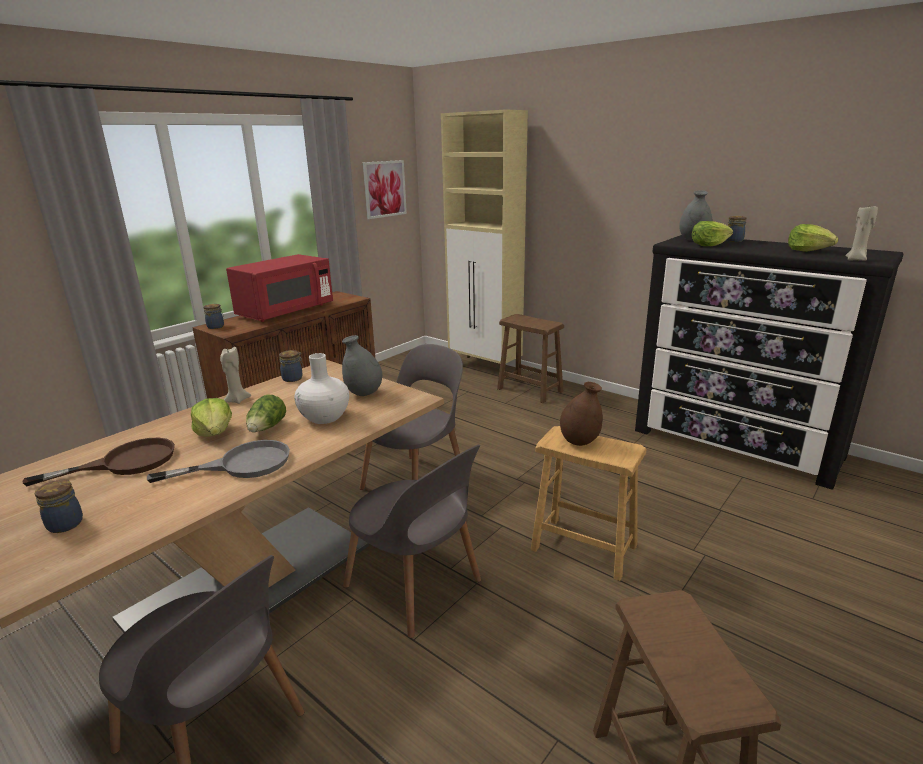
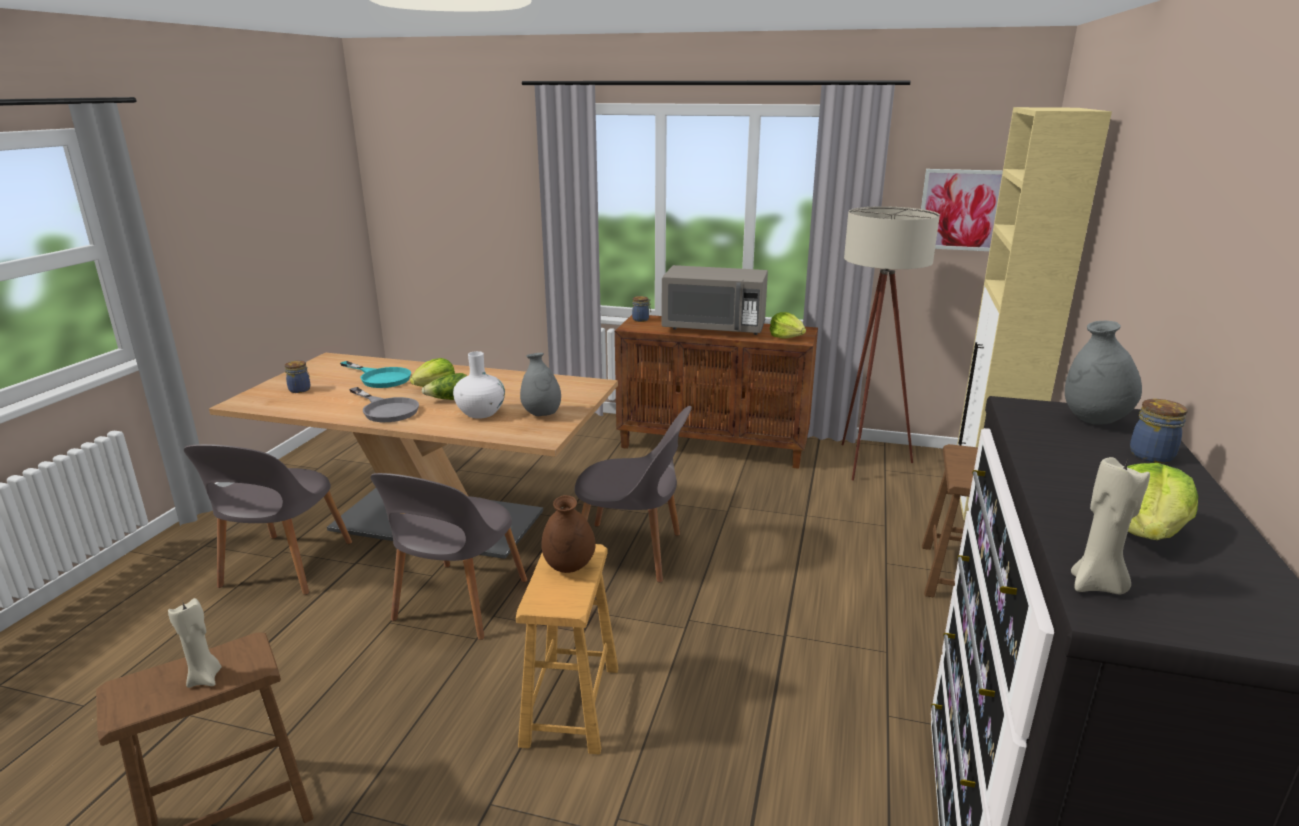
camera: 65 degrees right, 0 degrees up
brown frying pan [23,438,175,487] -> turquoise frying pan [340,361,411,388]
beige candle [220,347,251,404] -> beige candle moved to [168,598,222,688]
red microwave [226,254,333,322] -> grey microwave [661,265,768,335]
jar [279,350,304,382] -> none
lettuce [692,221,733,246] -> lettuce moved to [770,312,806,339]
none -> beige floor lamp [842,206,940,481]

